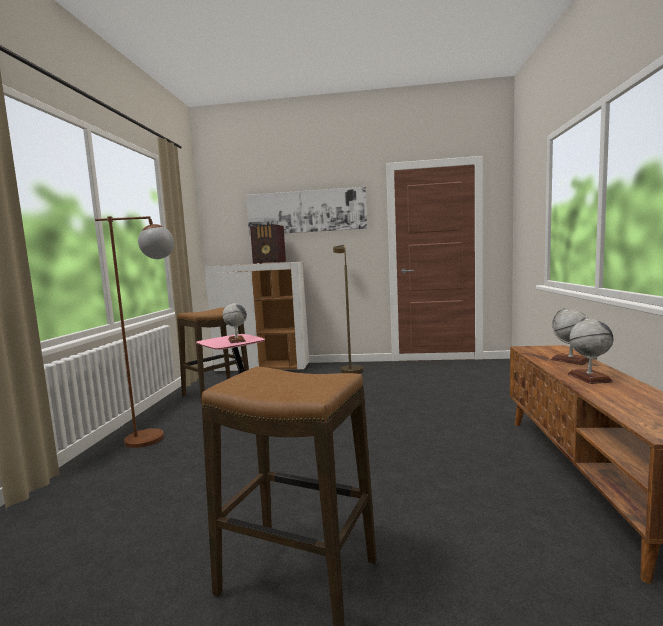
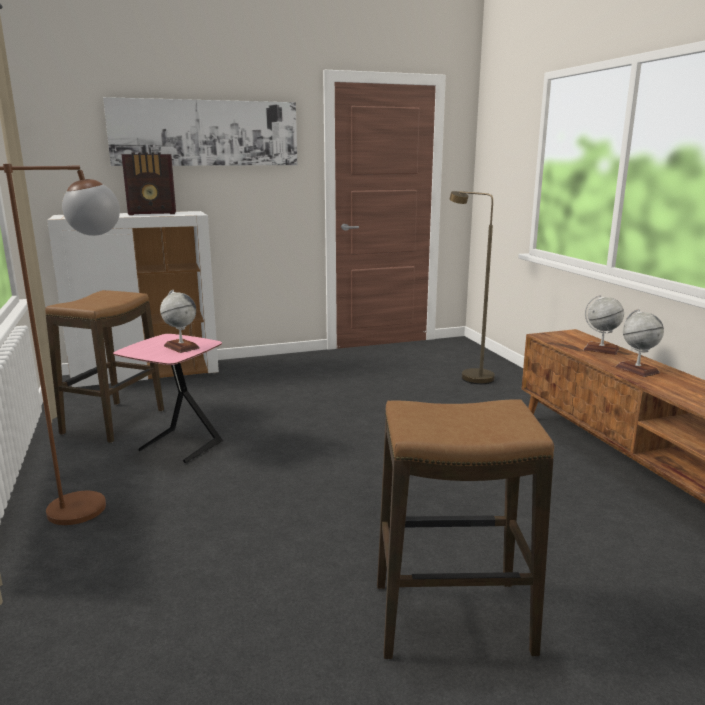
camera: 25 degrees left, 10 degrees up
brown floor lamp [333,245,363,374] -> brown floor lamp moved to [449,191,495,384]

